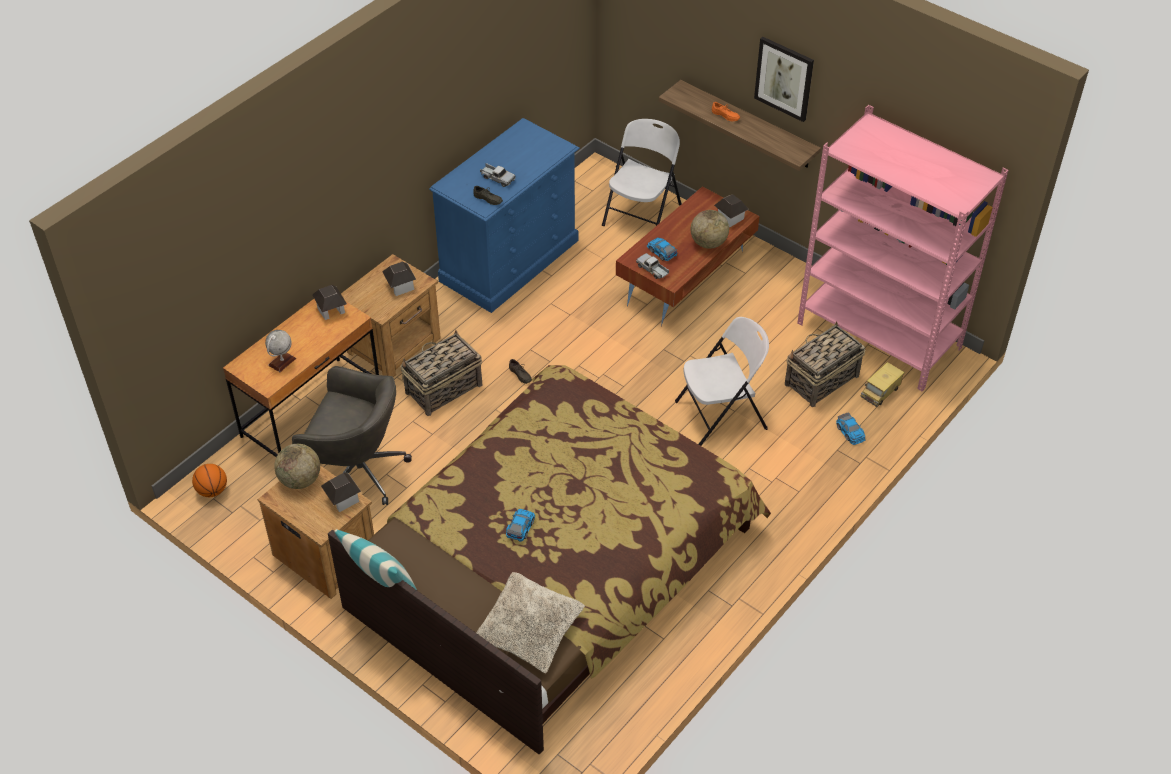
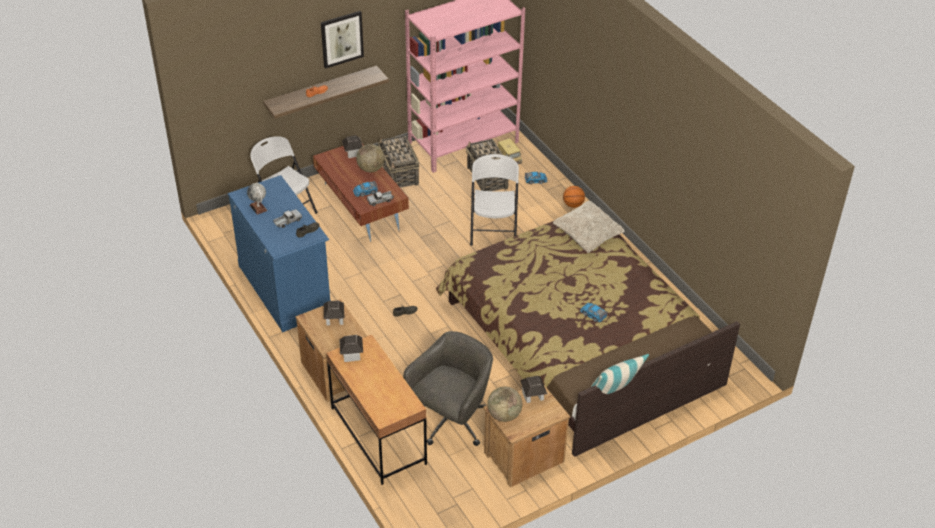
camera: 70 degrees left, 5 degrees down
basketball [192,464,227,497] -> basketball moved to [563,186,585,208]
globe [265,330,296,372] -> globe moved to [247,183,268,215]
basket [401,330,482,416] -> basket moved to [378,135,419,188]
beige pillow [476,572,585,673] -> beige pillow moved to [553,201,625,253]

